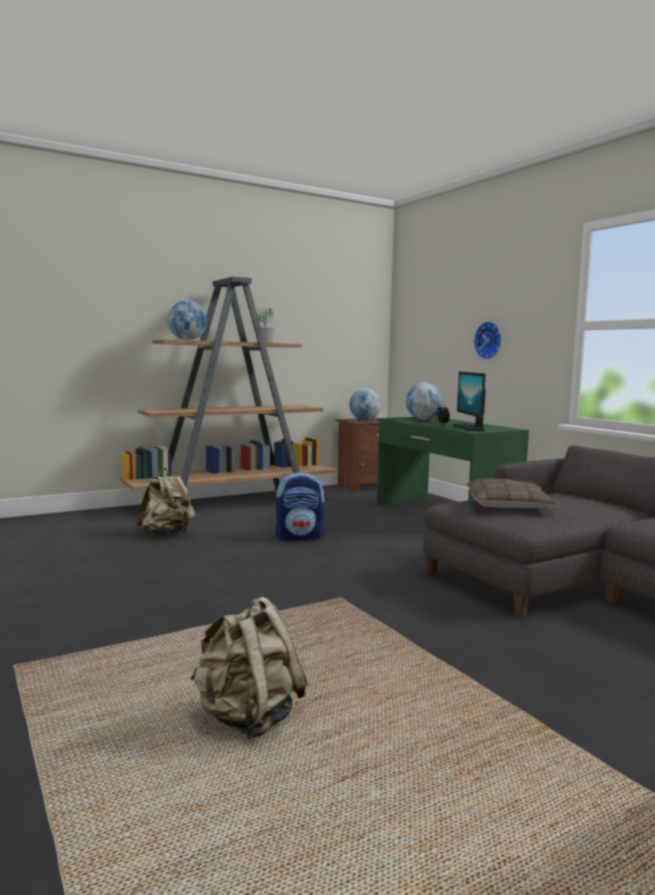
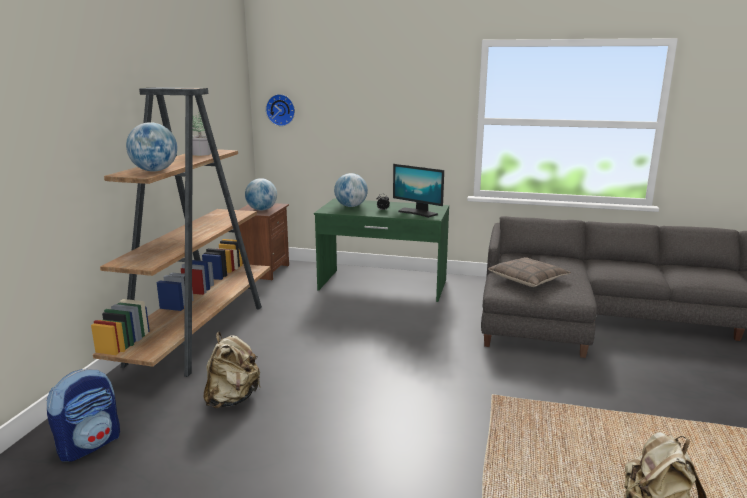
camera: 45 degrees left, 10 degrees up
backpack [276,472,325,540] -> backpack moved to [47,369,120,462]
wall clock [474,321,501,360] -> wall clock moved to [266,94,295,126]

